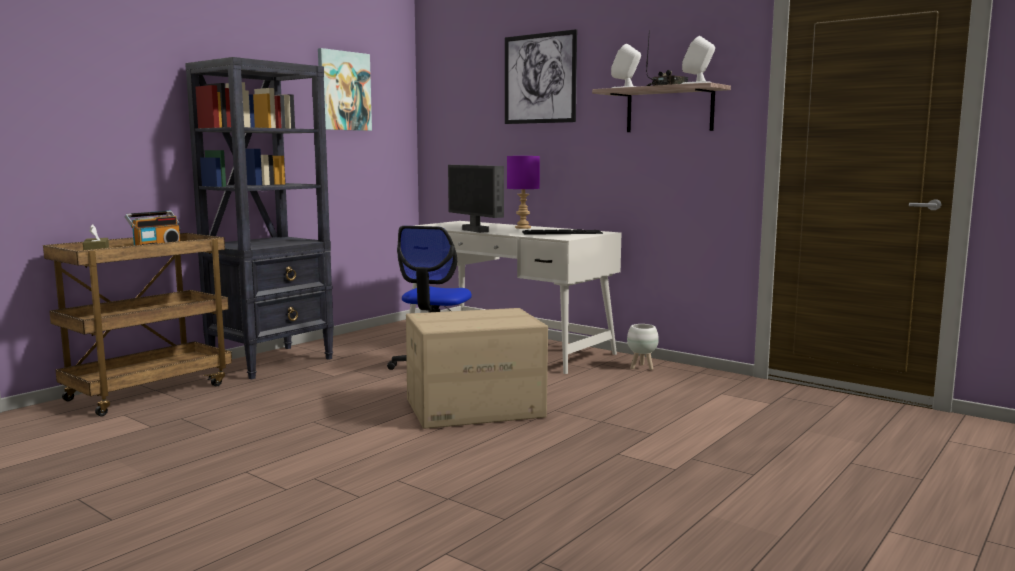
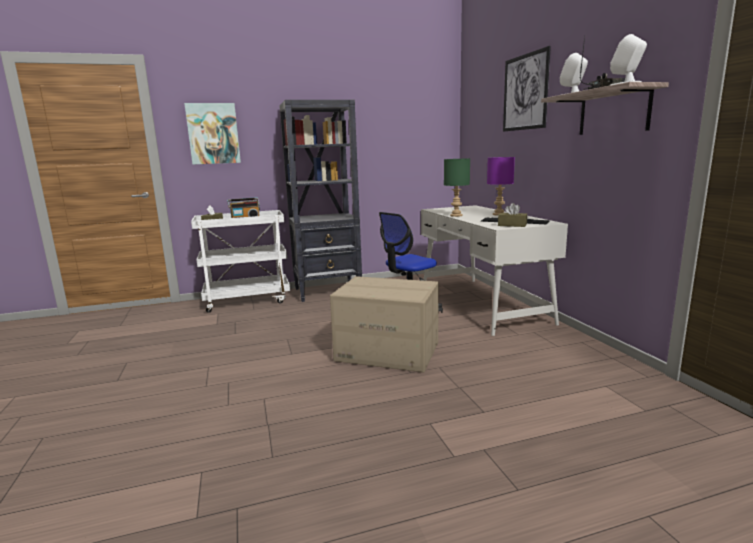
camera: 35 degrees right, 5 degrees up
brown cart [43,233,232,416] -> white cart [191,210,290,313]
picture [318,48,372,131] -> picture moved to [184,103,241,165]
monitor [448,165,504,233] -> green table lamp [444,159,470,217]
white planter [627,324,659,370] -> none
none -> brown tissue box [498,203,527,227]

